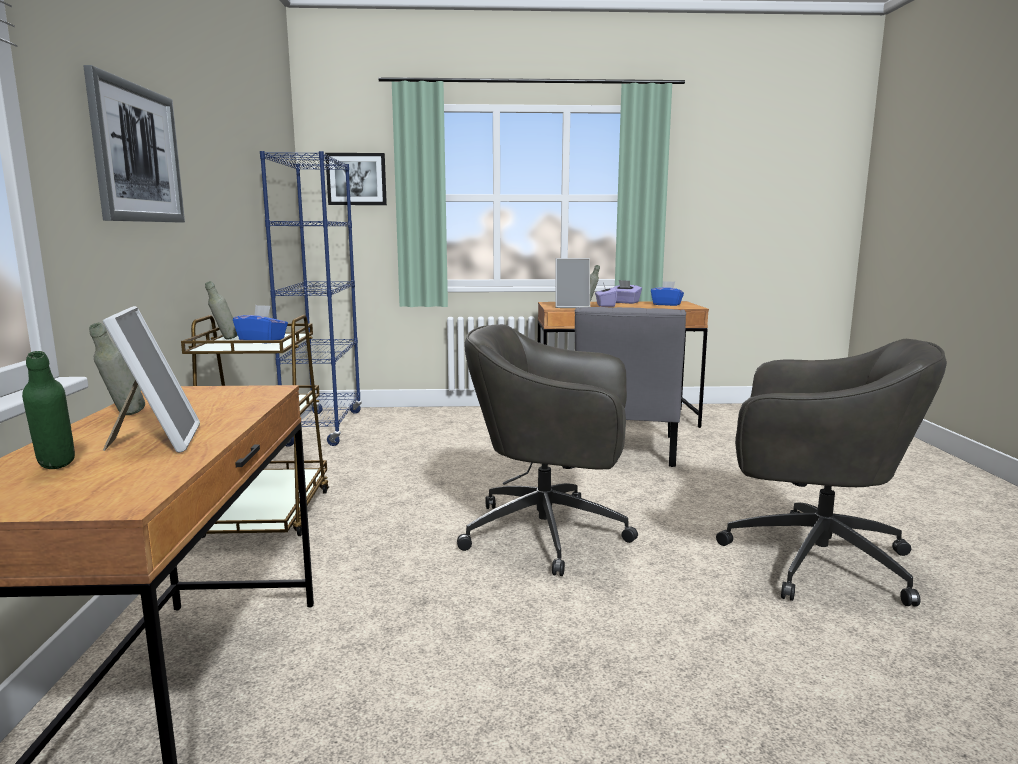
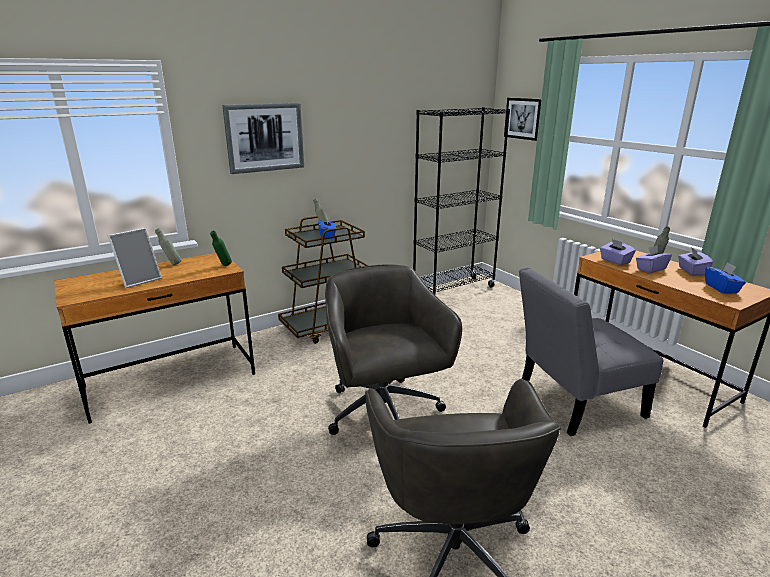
camera: 60 degrees right, 10 degrees up
green bottle [22,351,75,469] -> green bottle moved to [210,230,232,266]
blue bookcase [260,151,362,447] -> black bookcase [413,107,510,295]
picture frame [555,258,590,308] -> purple tissue box [600,239,636,265]

